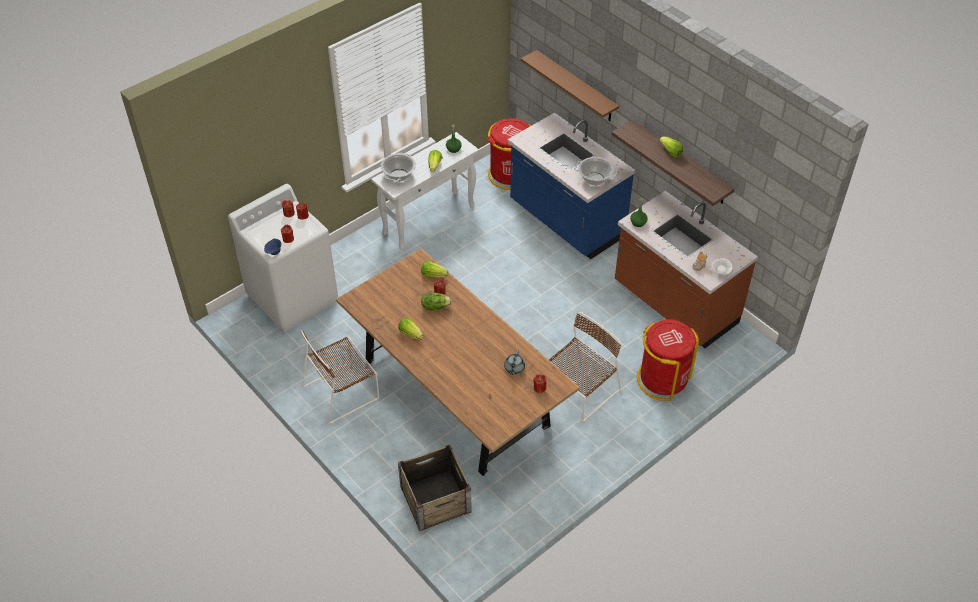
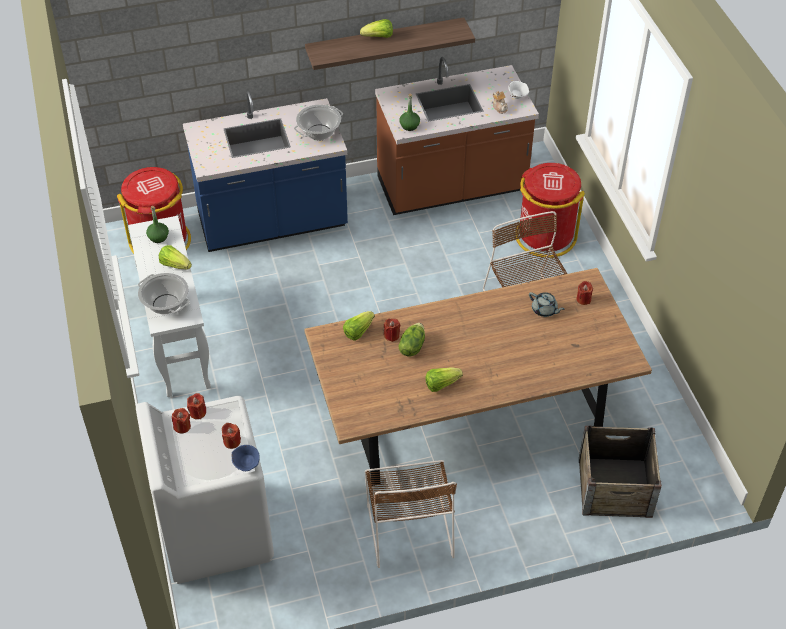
camera: 65 degrees left, 0 degrees up
brown shelf [521,50,619,121] -> none

